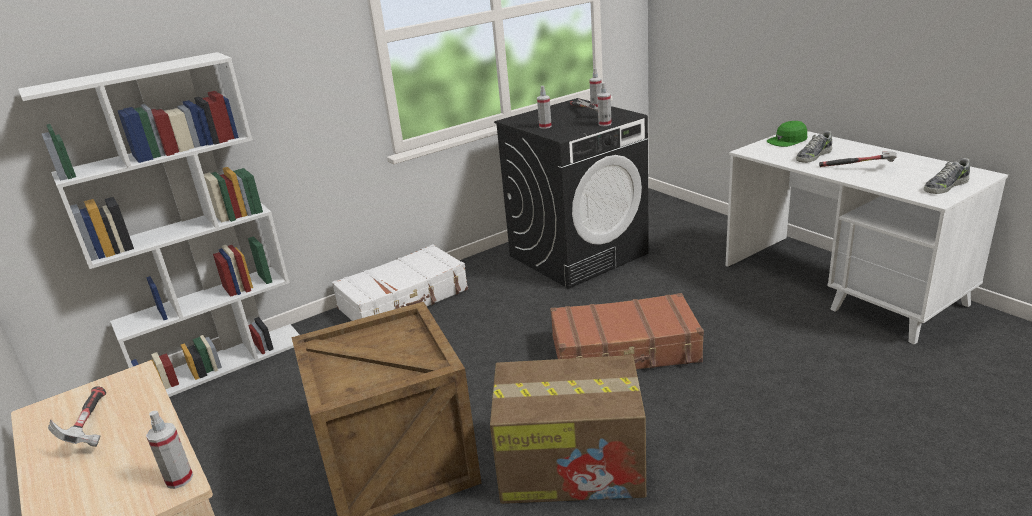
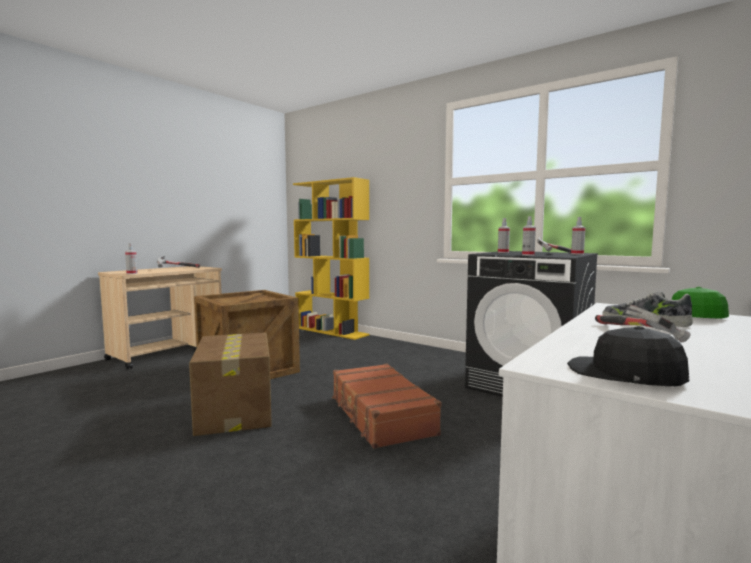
camera: 70 degrees right, 20 degrees down
white bookcase [18,52,300,397] -> yellow bookcase [293,177,369,340]
white suitcase [332,244,468,321] -> none
shoe [924,158,970,194] -> black cap [567,326,689,386]

